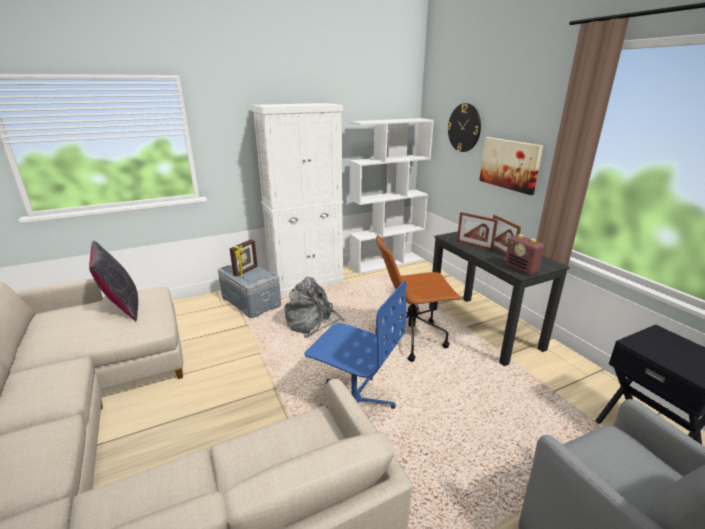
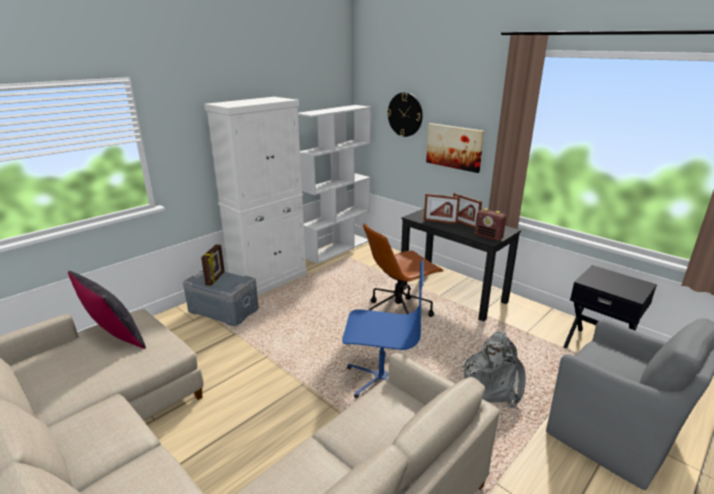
camera: 20 degrees left, 0 degrees up
grey backpack [284,277,345,338] -> grey backpack moved to [462,332,526,408]

